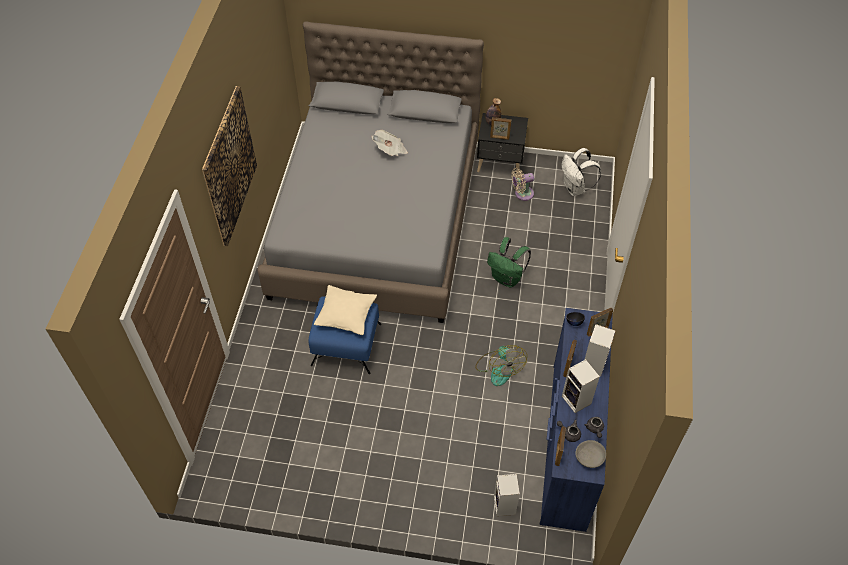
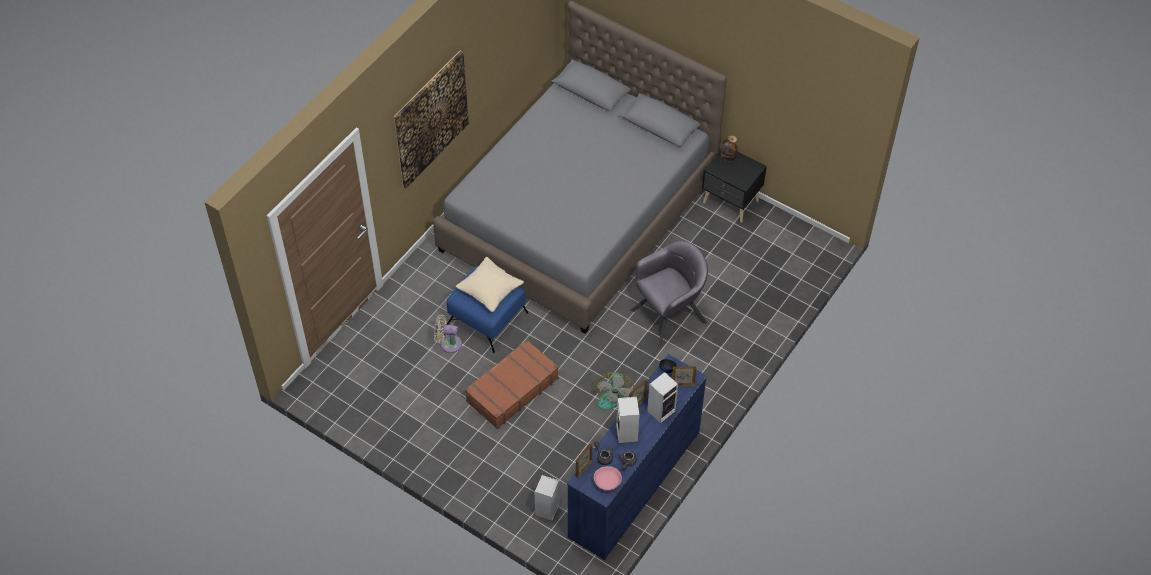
camera: 25 degrees right, 0 degrees up
newspaper [371,130,408,156] -> none
green backpack [487,237,531,288] -> grey armchair [630,241,708,348]
picture frame [490,117,511,140] -> none
beige fan [511,168,534,201] -> beige fan moved to [434,315,462,353]
white backpack [561,148,601,196] -> none
grey bowl [575,440,606,468] -> pink bowl [594,466,622,491]
none -> brown suitcase [465,340,559,429]

